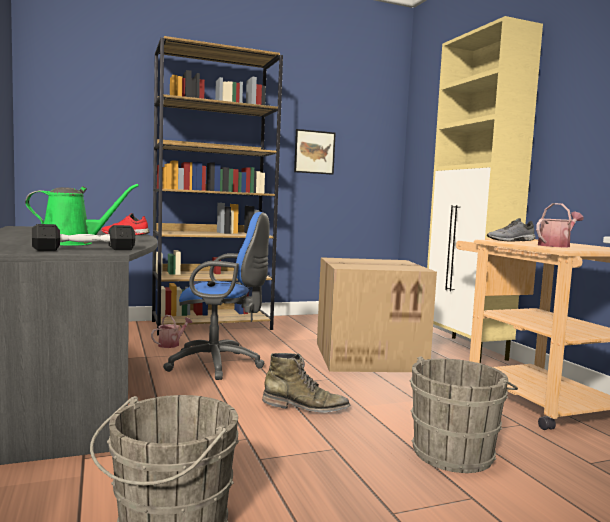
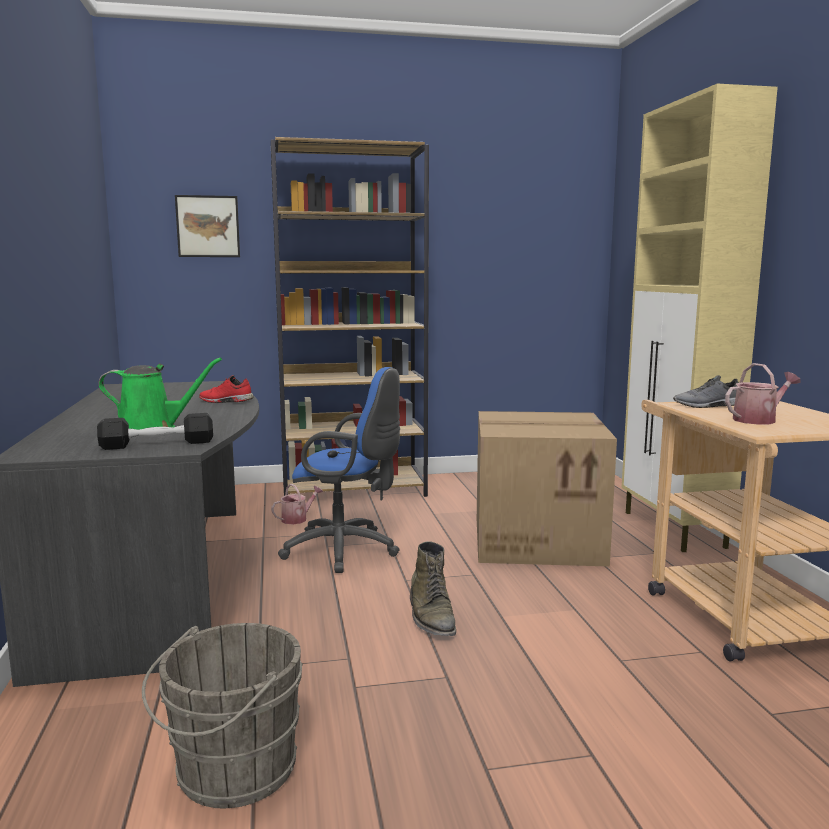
camera: 10 degrees right, 5 degrees up
green boot [262,353,350,413] -> green boot turned 60 degrees clockwise [410,541,456,636]
picture [294,129,336,175] -> picture moved to [175,195,240,257]
grey bucket [410,356,518,473] -> none

